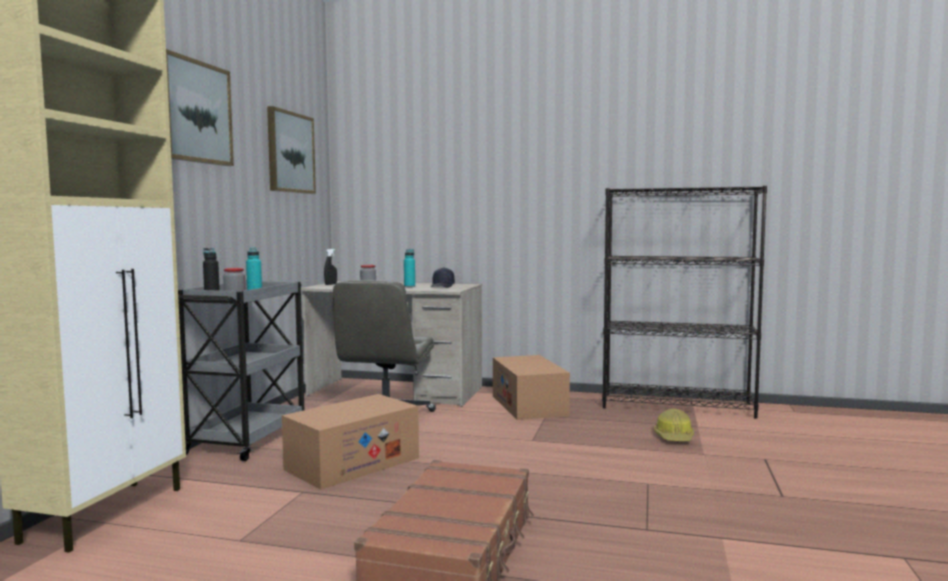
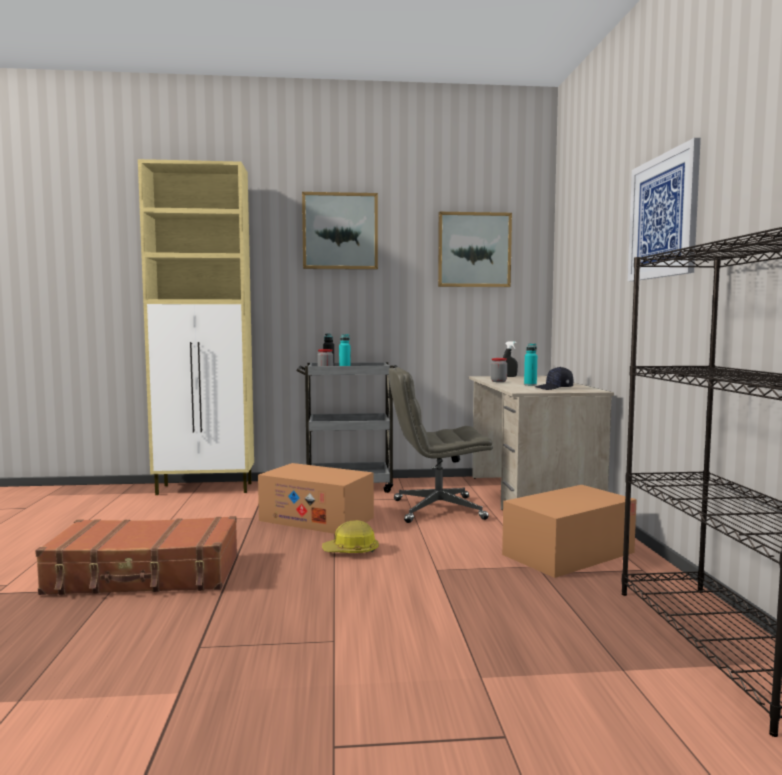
camera: 70 degrees right, 0 degrees up
hard hat [654,409,694,441] -> hard hat moved to [322,520,379,553]
none -> picture [628,138,701,281]

